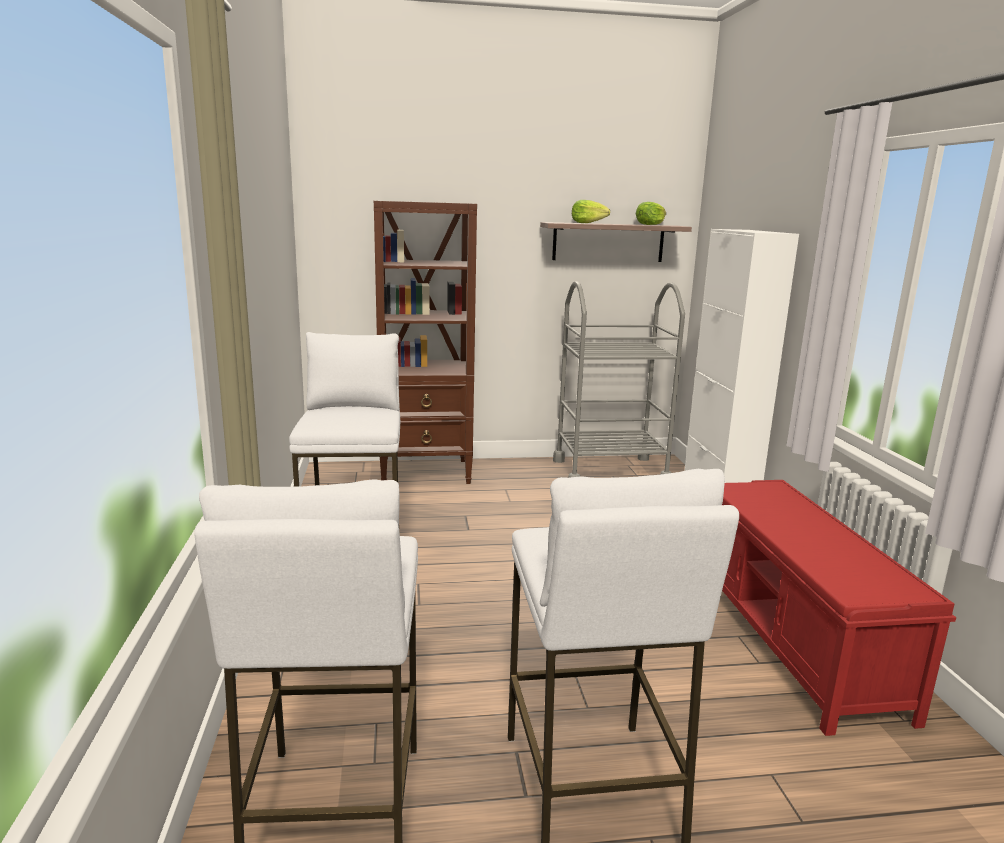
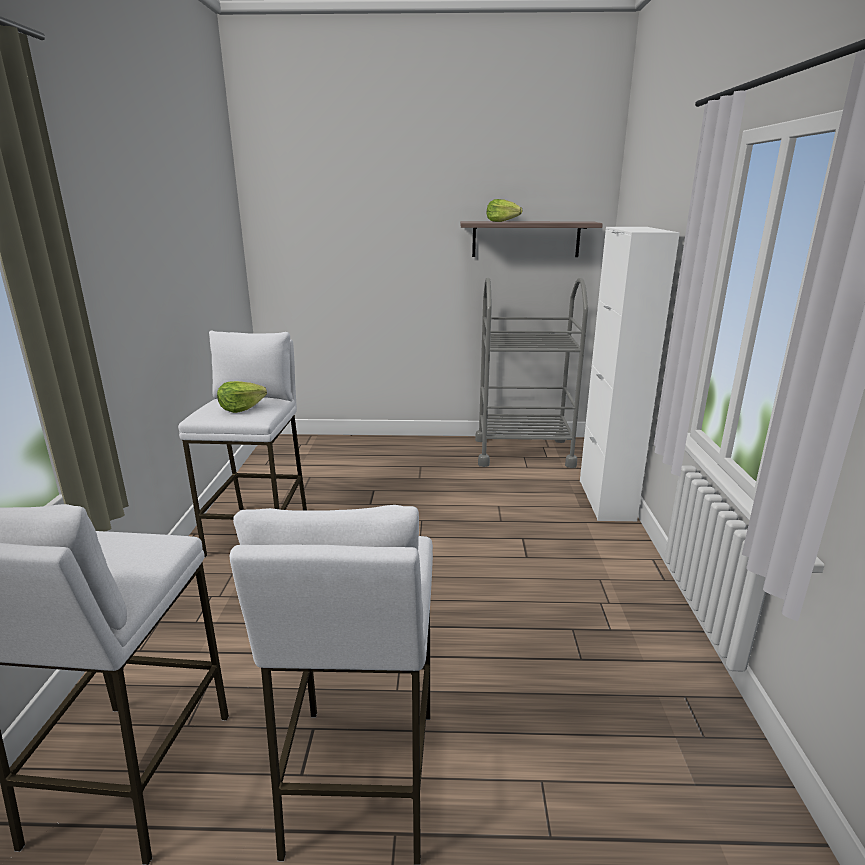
camera: 10 degrees right, 5 degrees up
brown bookcase [374,201,477,484] -> none
lettuce [636,202,666,225] -> lettuce moved to [217,381,267,413]
red bench [722,480,956,736] -> none

